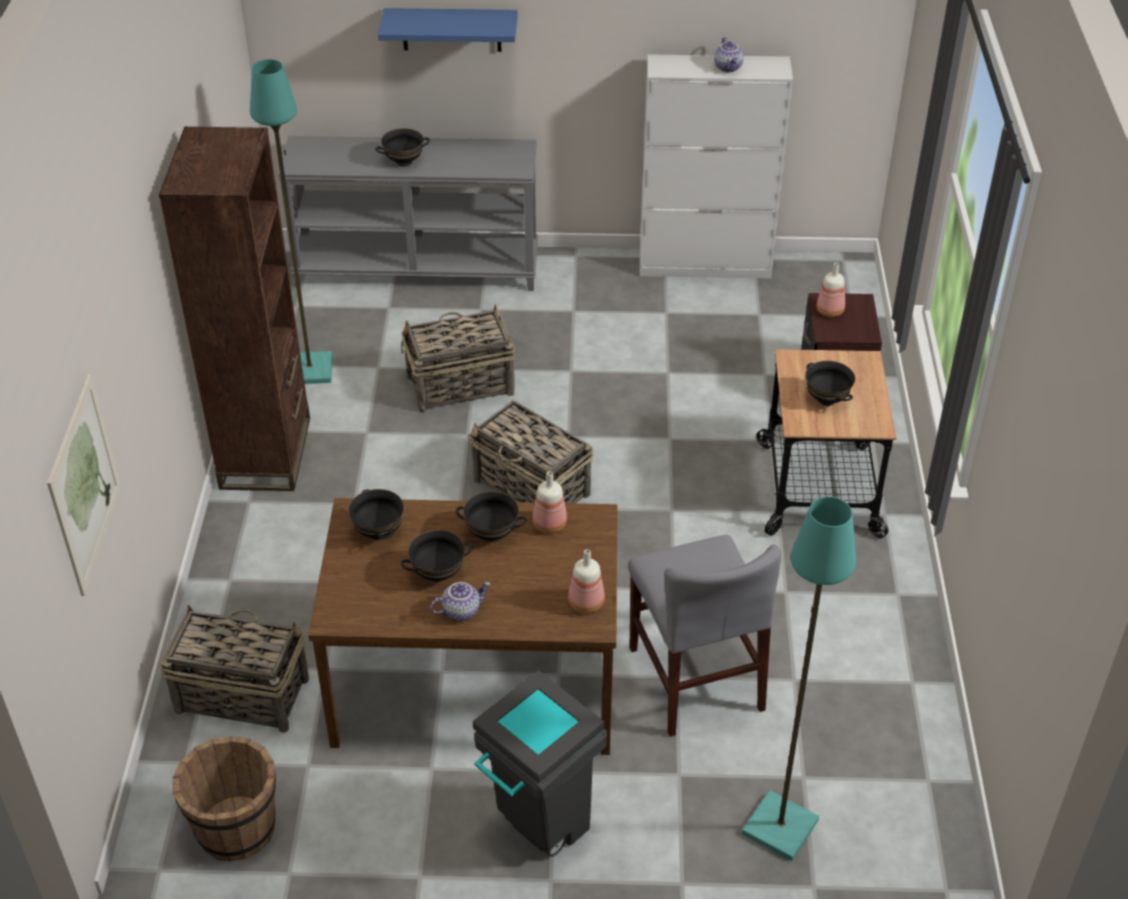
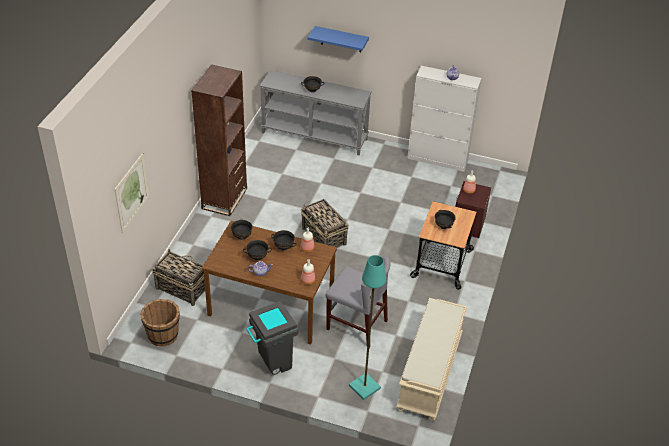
camera: 15 degrees right, 0 degrees up
turquoise floor lamp [250,59,332,384] -> none
basket [401,305,515,413] -> none
grey chair [629,535,781,737] -> grey chair turned 60 degrees counterclockwise [326,256,390,348]
none -> beige bench [396,298,467,421]

